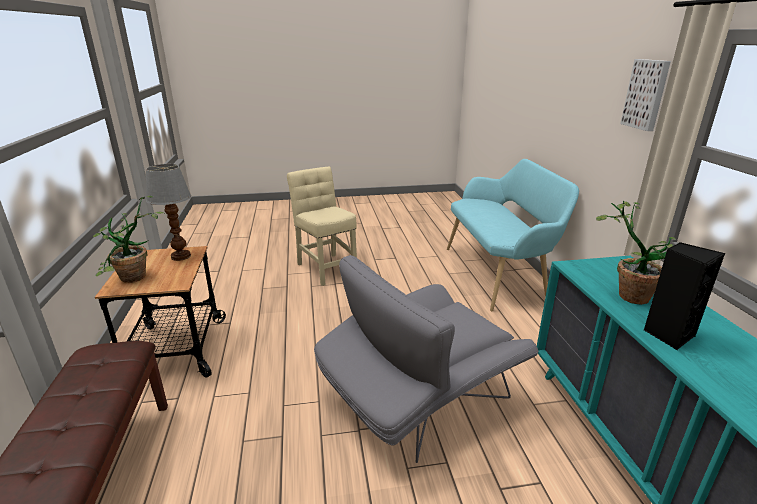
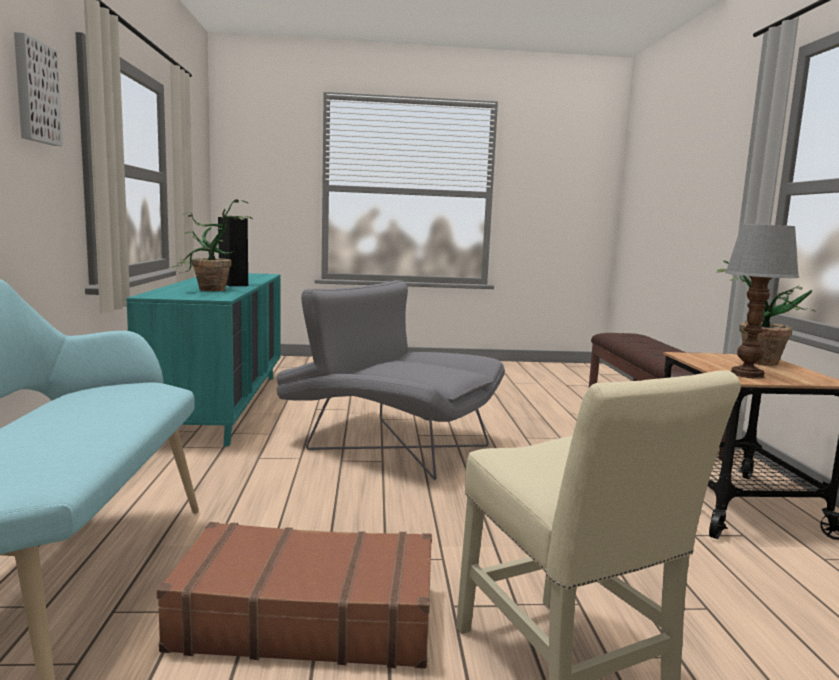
camera: 175 degrees left, 15 degrees down
grey armchair [314,255,539,463] -> grey armchair turned 120 degrees counterclockwise [277,280,505,480]
none -> brown suitcase [157,522,432,669]

